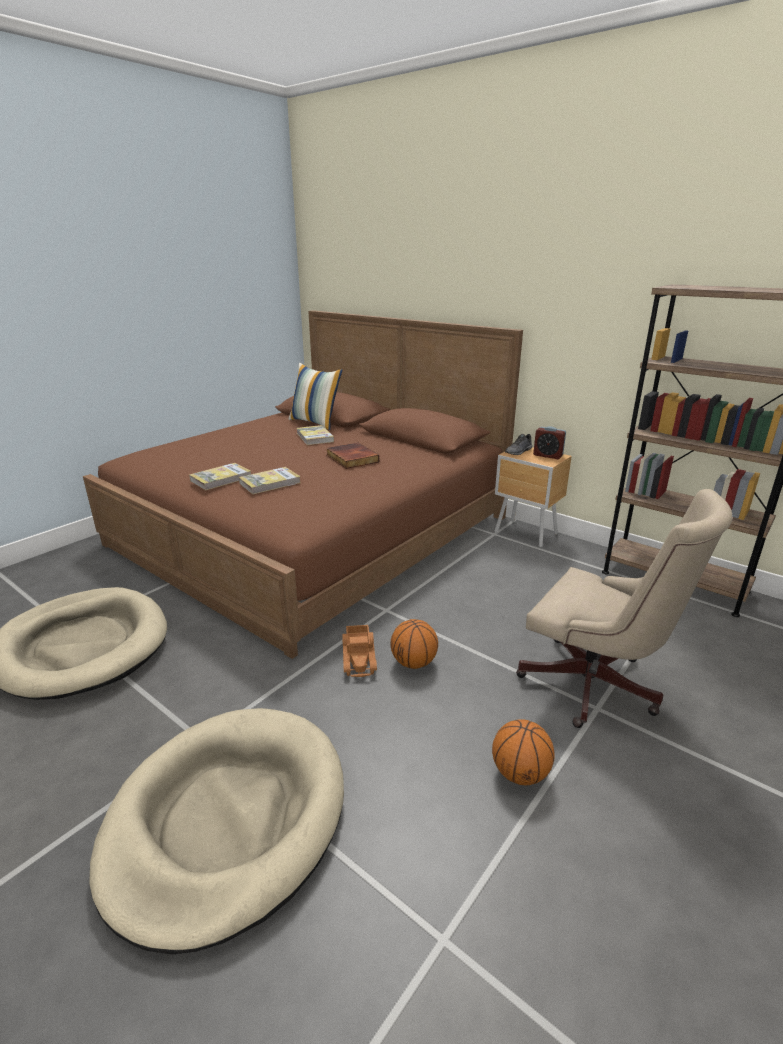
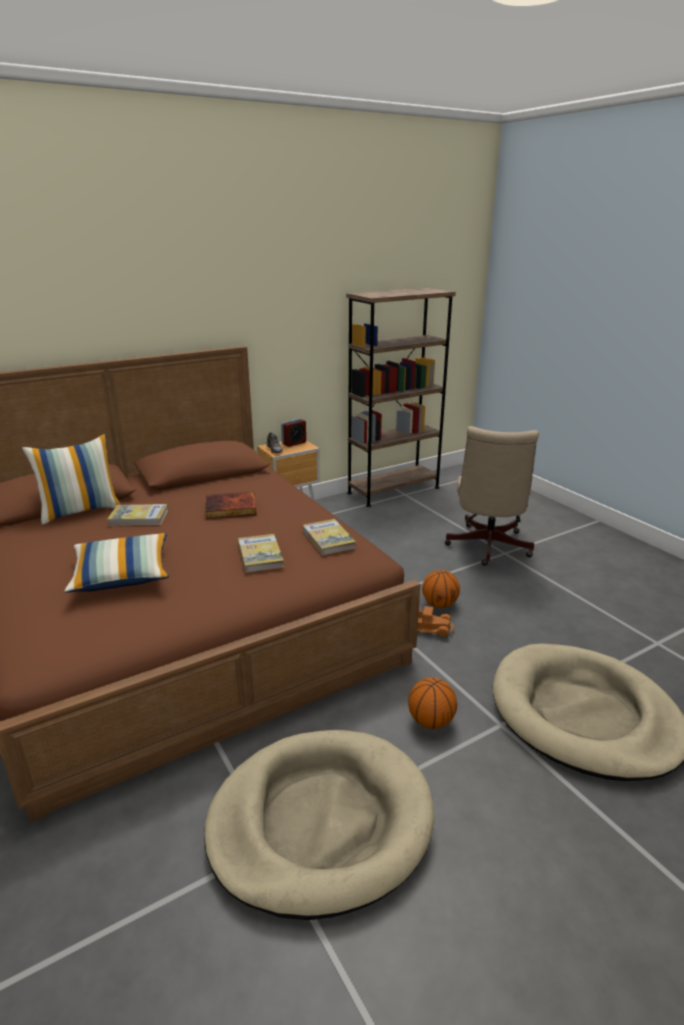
camera: 70 degrees left, 0 degrees up
book [189,463,251,490] -> book moved to [303,519,356,555]
basketball [492,719,555,785] -> basketball moved to [408,678,457,729]
beige office chair [516,489,732,728] -> beige office chair turned 135 degrees clockwise [445,426,539,565]
none -> pillow [64,533,169,593]

